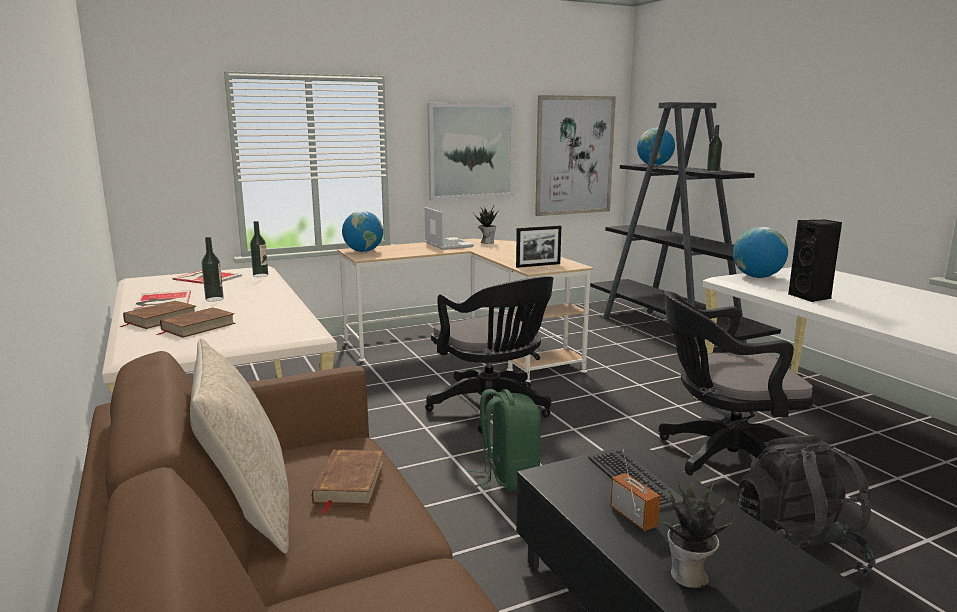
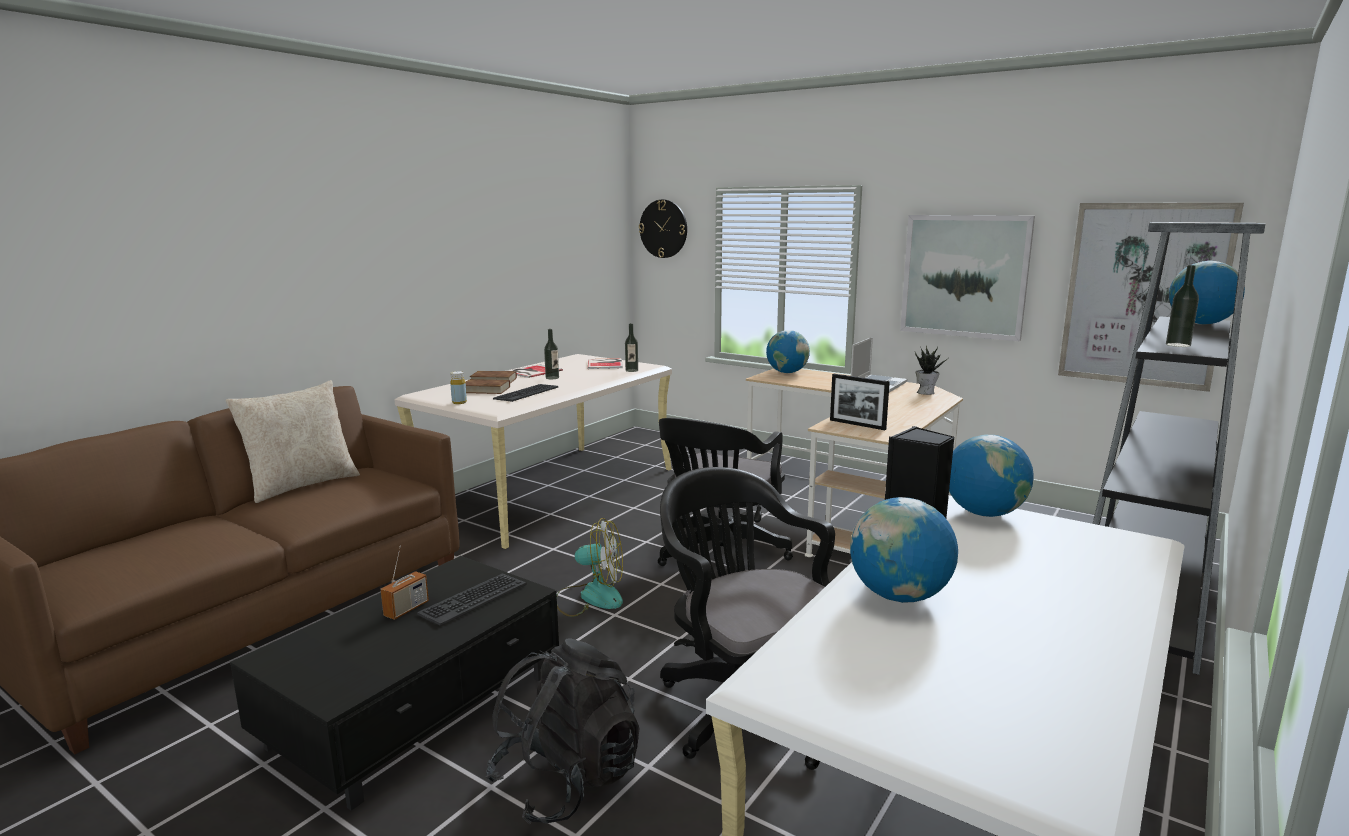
camera: 60 degrees right, 0 degrees up
brown book [312,449,384,514] -> none
green backpack [470,389,541,491] -> fan [557,518,623,617]
potted plant [659,482,735,588] -> none
none -> yellow bottle [450,371,467,404]
none -> keyboard [493,384,558,402]
none -> wall clock [639,200,687,258]
none -> globe [850,497,958,603]

